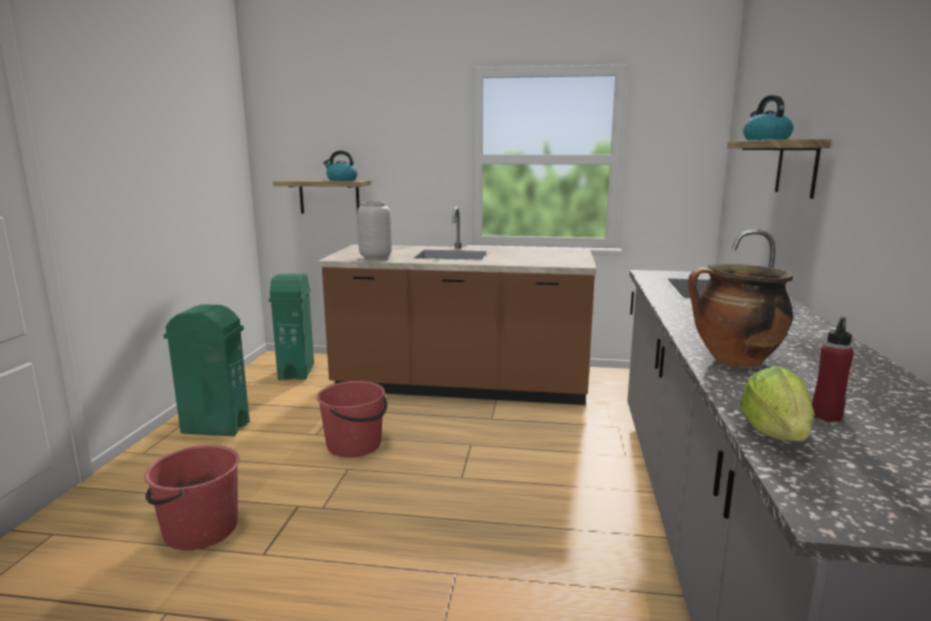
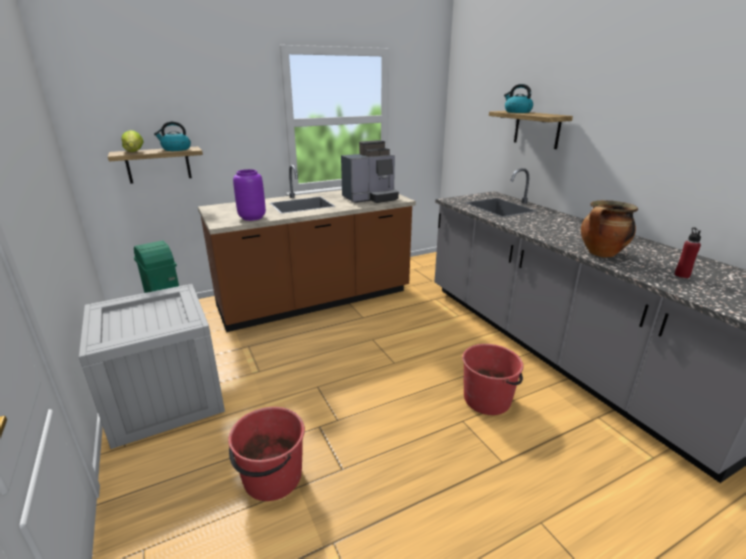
camera: 35 degrees left, 10 degrees up
green trash can [163,304,250,436] -> crate [79,284,225,449]
red bucket [317,381,387,457] -> red bucket moved to [462,344,523,415]
grey vase [357,201,392,260] -> purple vase [233,169,266,221]
lettuce [740,366,815,441] -> lettuce moved to [121,130,144,152]
none -> coffee machine [341,140,399,203]

